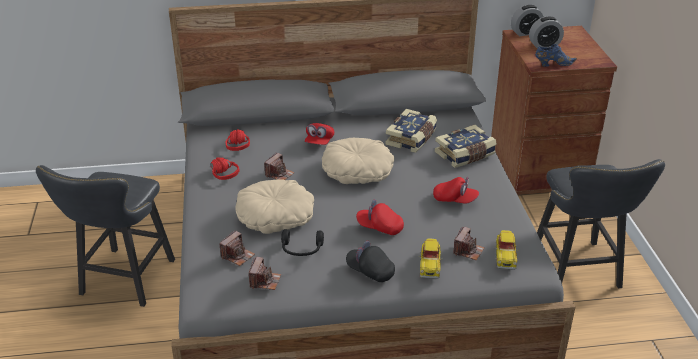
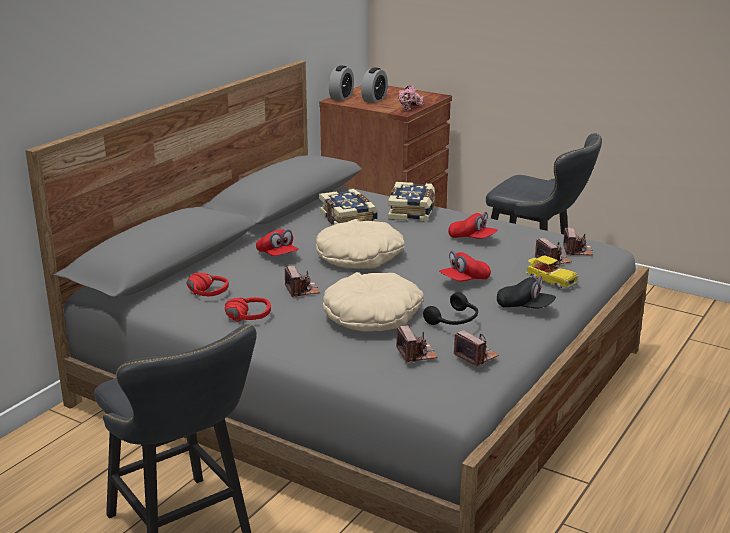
camera: 50 degrees left, 10 degrees down
black cap [346,241,395,282] -> black cap turned 135 degrees counterclockwise [497,276,556,308]
red cap [433,177,479,203] -> red cap turned 60 degrees clockwise [448,212,498,239]
toy car [495,230,519,270] -> camera [563,227,593,255]
blue shoe [535,44,577,67] -> pink shoe [398,85,424,111]

